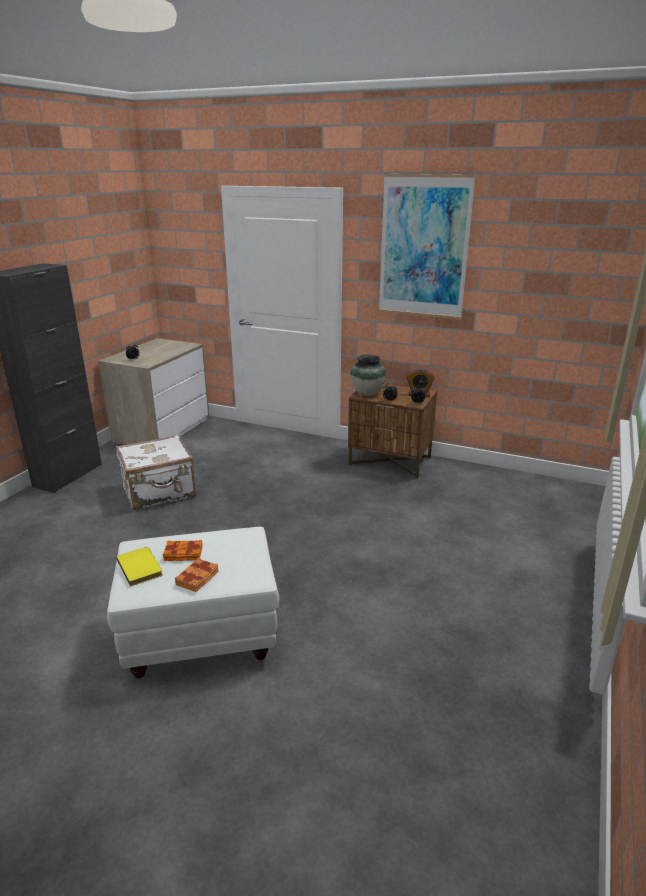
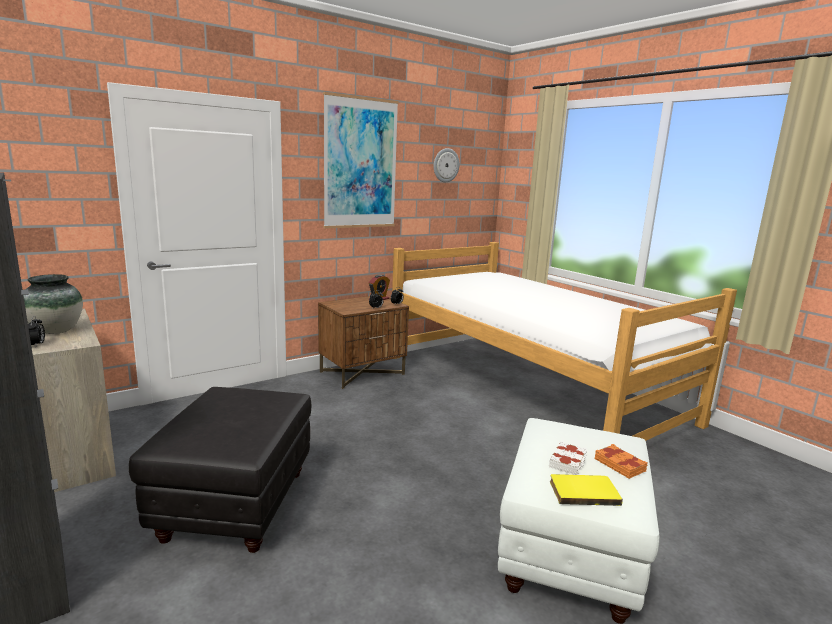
camera: 60 degrees left, 10 degrees down
white suitcase [116,435,196,510] -> black ottoman [129,387,311,553]
orange book [163,540,203,561] -> white book [549,441,587,475]
vase [351,355,386,396] -> vase moved to [23,274,83,334]
none -> bed [392,242,737,441]
none -> wall clock [434,148,460,182]

